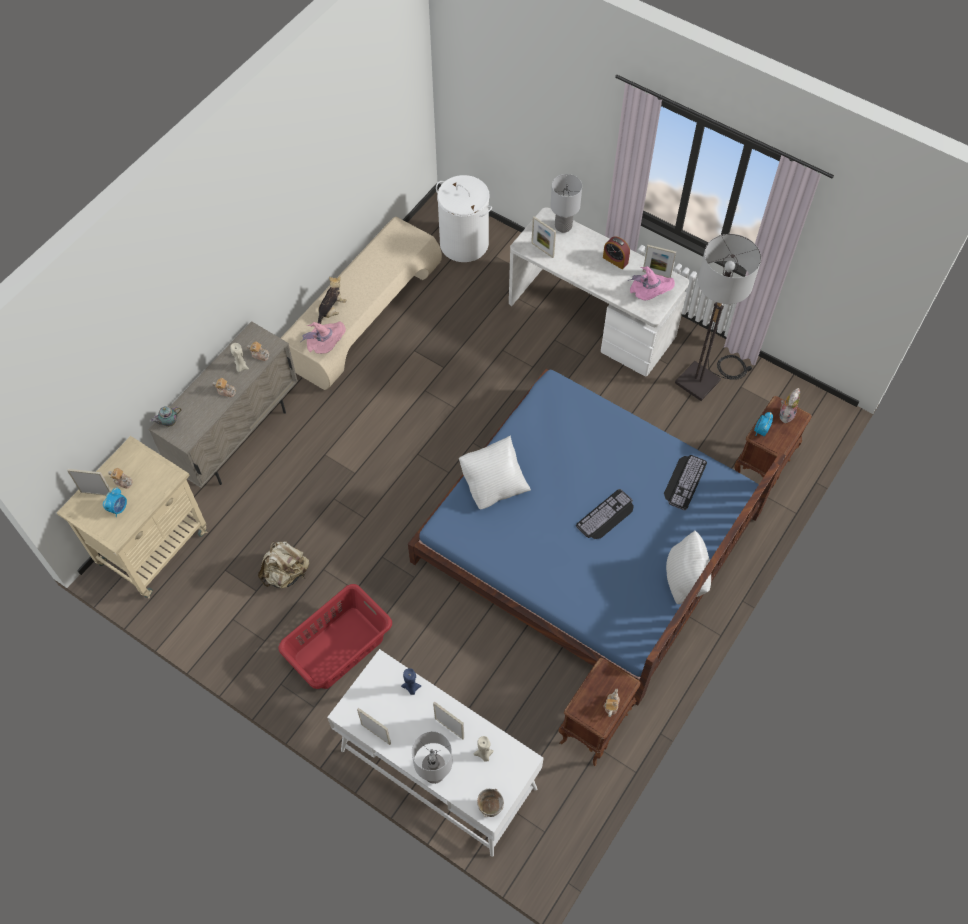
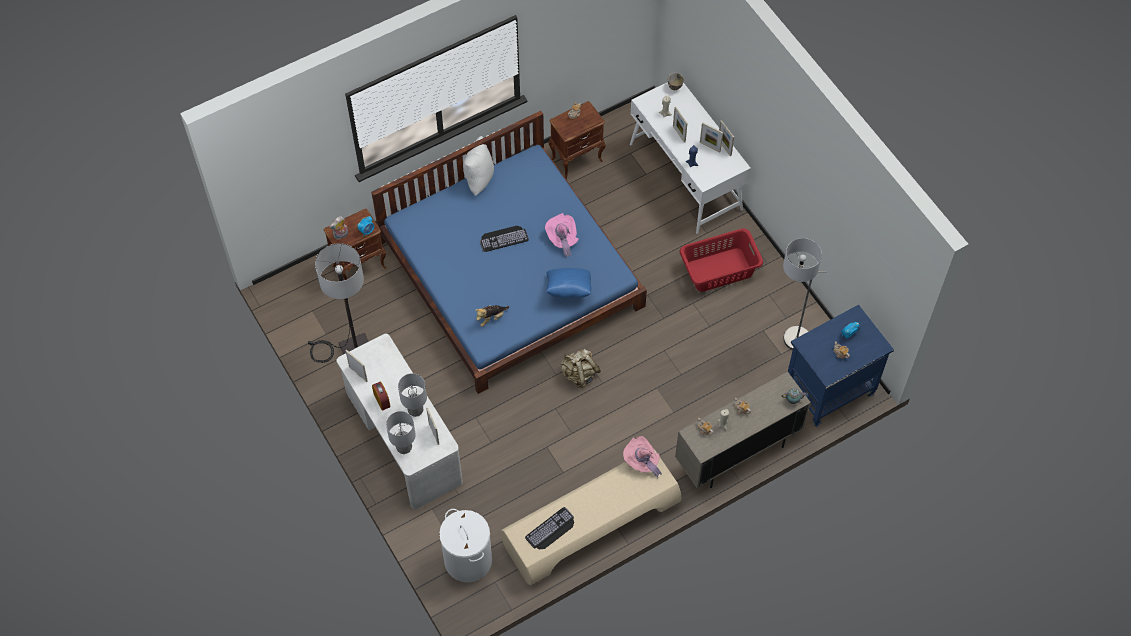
camera: 155 degrees left, 0 degrees up
beige cart [57,436,208,598] -> blue cart [788,305,894,427]
picture frame [67,469,111,496] -> picture frame moved to [700,123,723,152]
beige backpack [258,541,309,588] -> beige backpack moved to [560,349,601,388]
plush toy [318,277,347,324] -> plush toy moved to [475,305,509,327]
grey table lamp [412,731,453,784] -> grey table lamp moved to [398,373,427,417]
white pillow [459,436,531,509] -> blue pillow [546,268,591,298]
pink hat [628,266,675,300] -> pink hat moved to [545,213,578,258]
keyboard [664,455,707,510] -> keyboard moved to [525,507,574,549]
none -> grey floor lamp [783,238,827,350]

